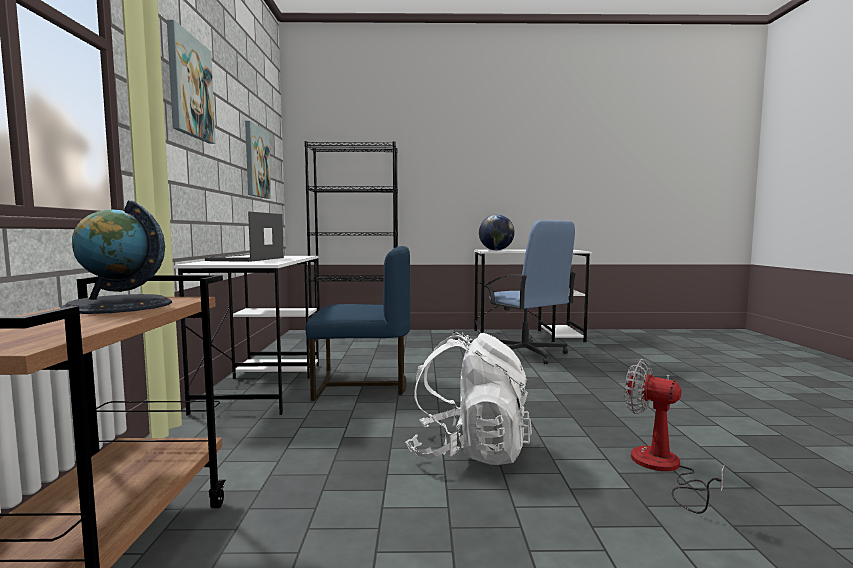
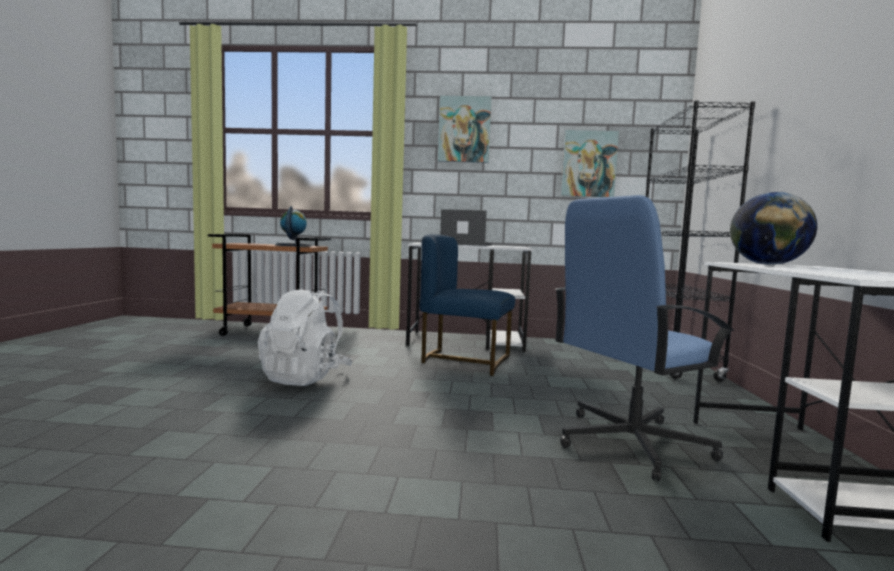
camera: 95 degrees right, 0 degrees up
blue chair [305,246,410,401] -> blue chair turned 105 degrees clockwise [419,234,515,376]
fan [624,359,725,514] -> none

